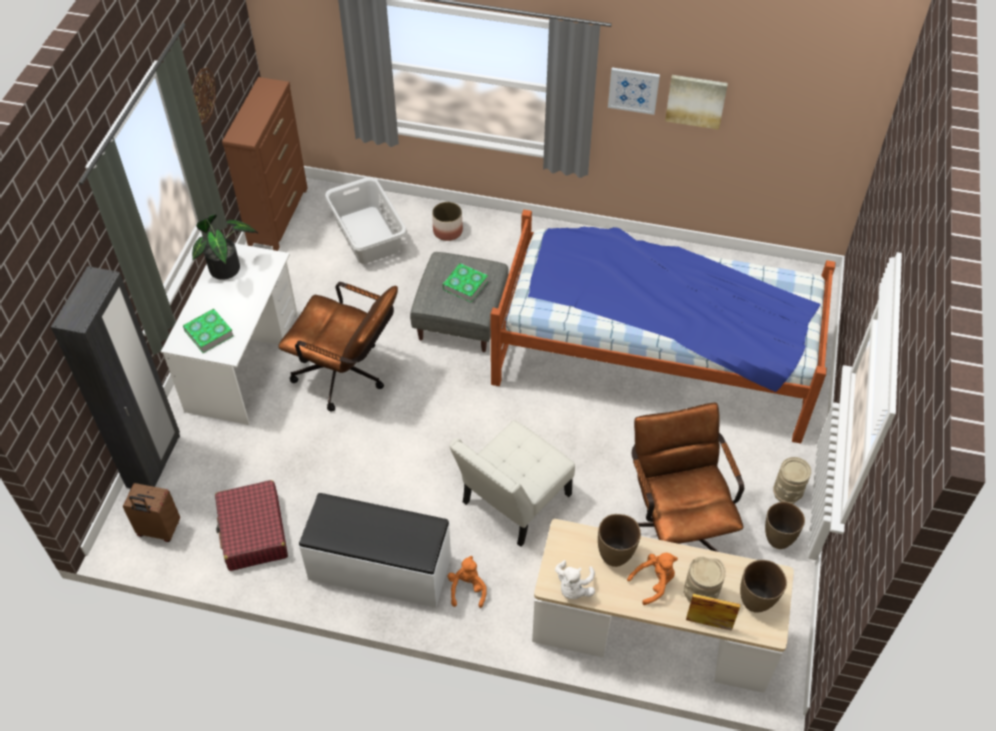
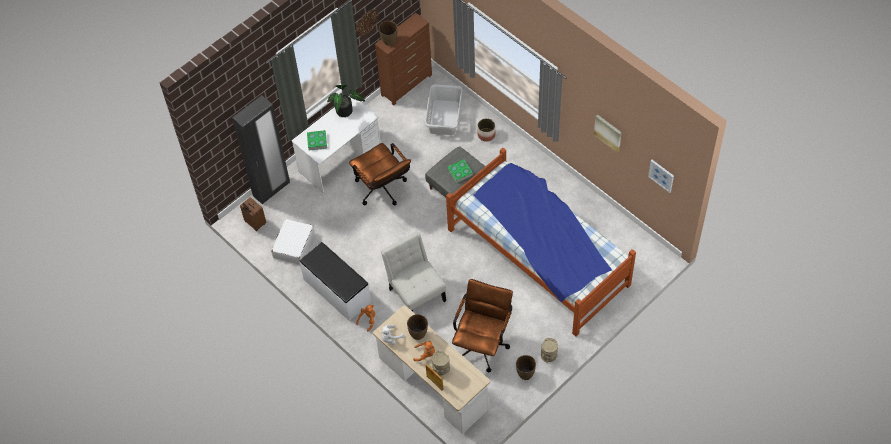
camera: 35 degrees right, 5 degrees up
red suitcase [215,480,288,571] -> white suitcase [272,219,315,265]
white chair [449,421,575,547] -> white chair turned 75 degrees clockwise [381,231,446,312]
picture [608,67,660,115] -> picture moved to [648,160,674,193]
brown vase [740,560,787,613] -> brown vase moved to [379,21,397,46]

